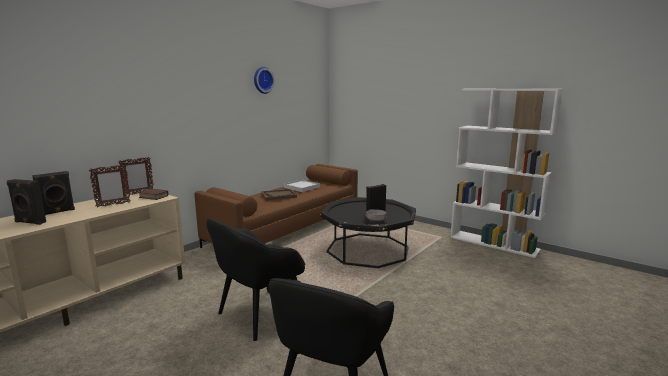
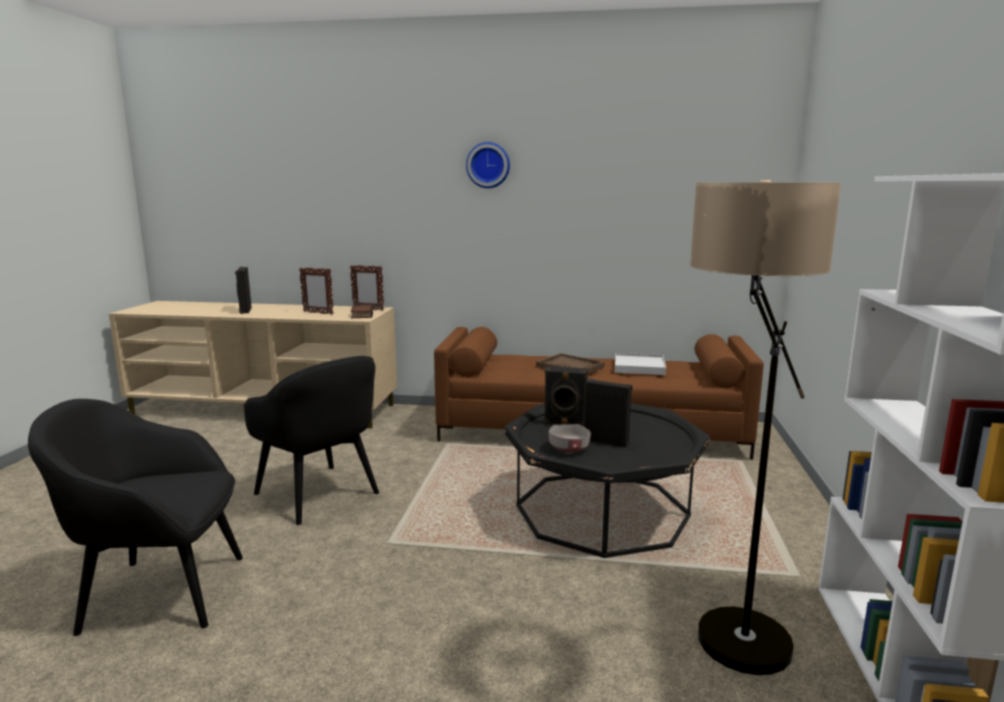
camera: 60 degrees right, 0 degrees up
black speaker [32,171,75,215] -> black speaker moved to [544,366,588,427]
black armchair [206,218,305,341] -> black armchair turned 150 degrees counterclockwise [245,356,379,525]
wall clock [254,67,275,94] -> wall clock moved to [466,142,510,188]
none -> floor lamp [690,180,842,675]

